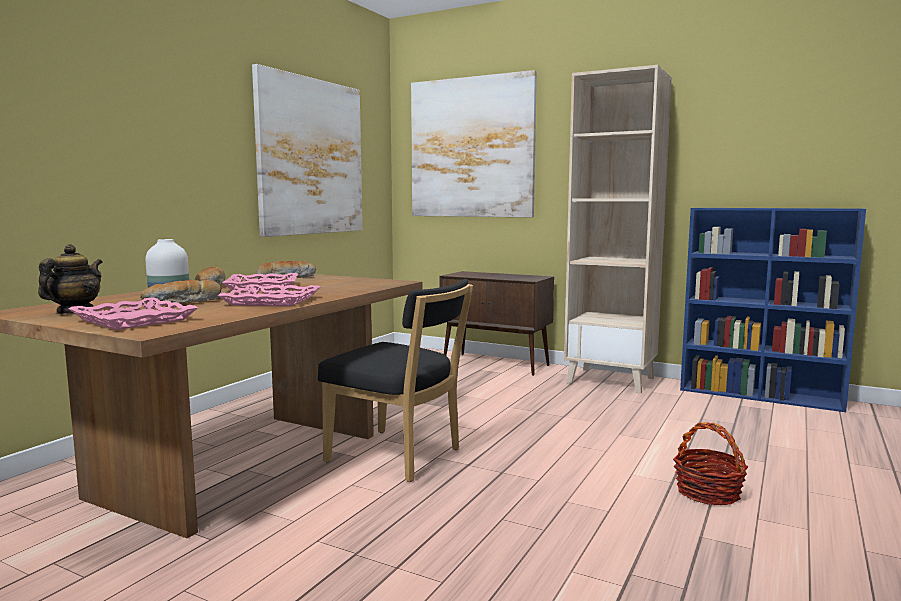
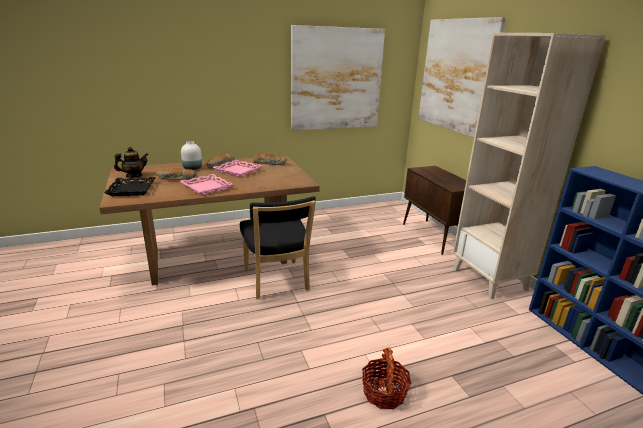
camera: 40 degrees right, 15 degrees up
pink tray [69,297,198,330] -> black tray [104,177,156,196]

